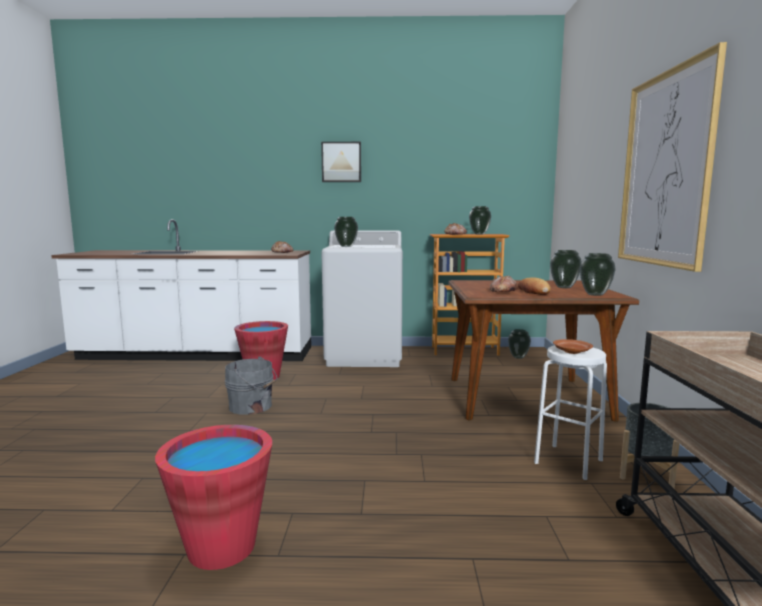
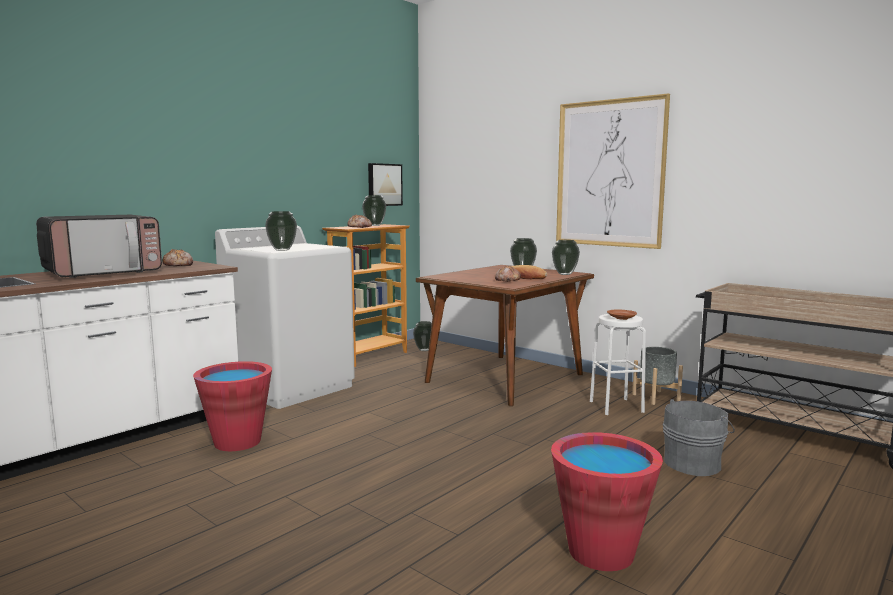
camera: 50 degrees left, 0 degrees up
grey bucket [225,356,277,415] -> grey bucket moved to [663,399,735,476]
picture [321,142,361,182] -> picture moved to [368,163,403,206]
none -> microwave [36,215,162,278]

